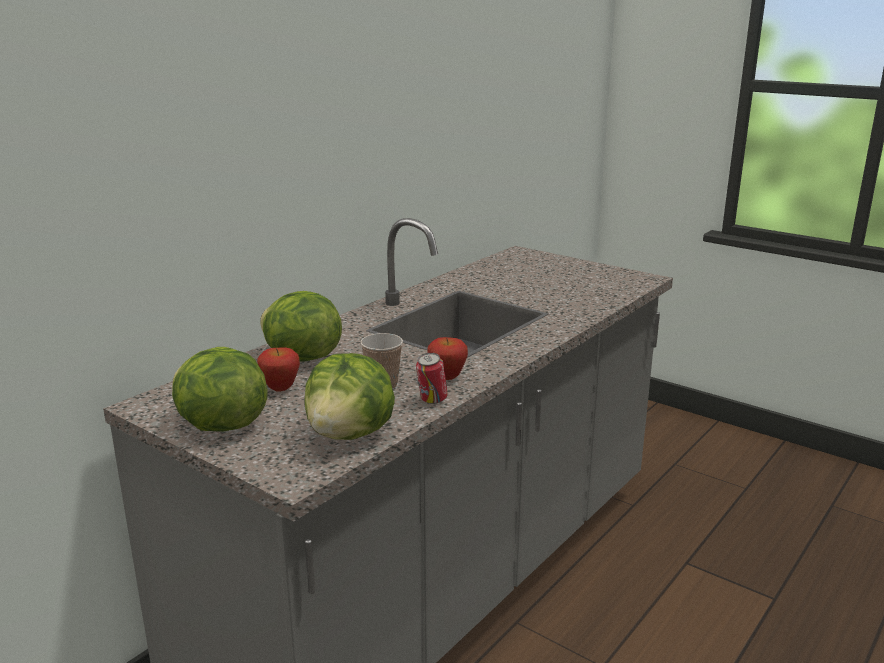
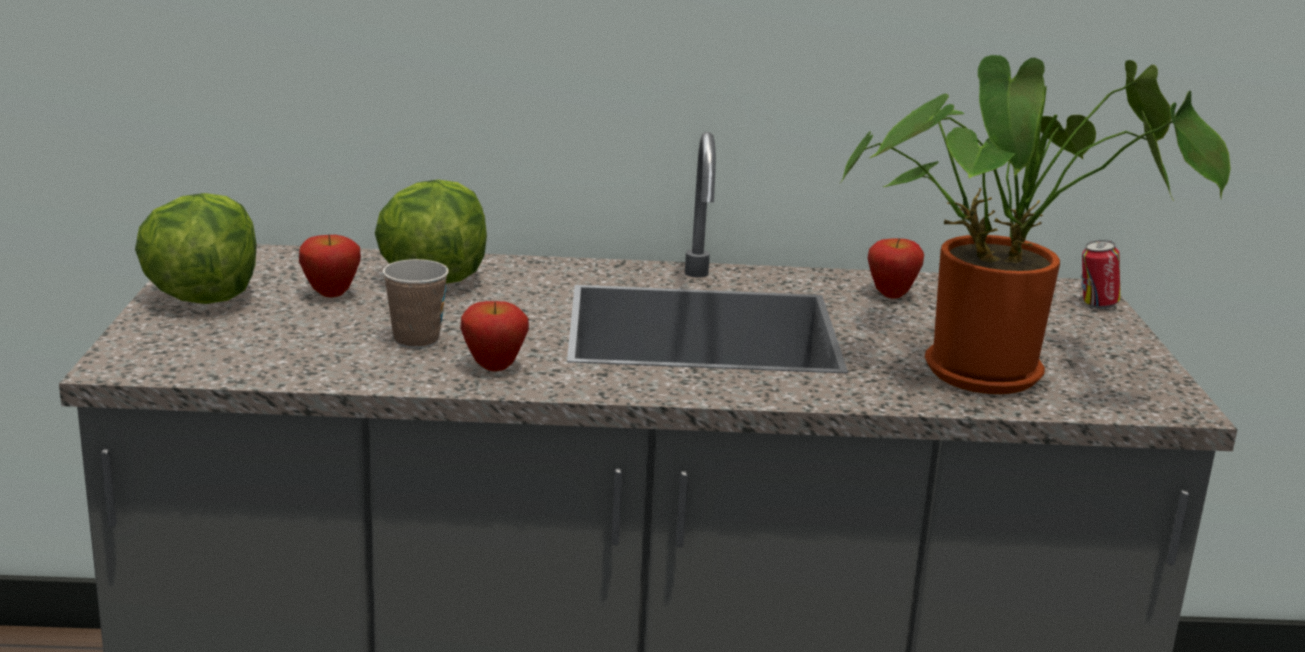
camera: 50 degrees right, 0 degrees up
lettuce [304,353,395,440] -> none
can [416,353,448,404] -> can moved to [1081,240,1120,309]
none -> potted plant [840,55,1231,394]
none -> apple [867,238,924,299]

